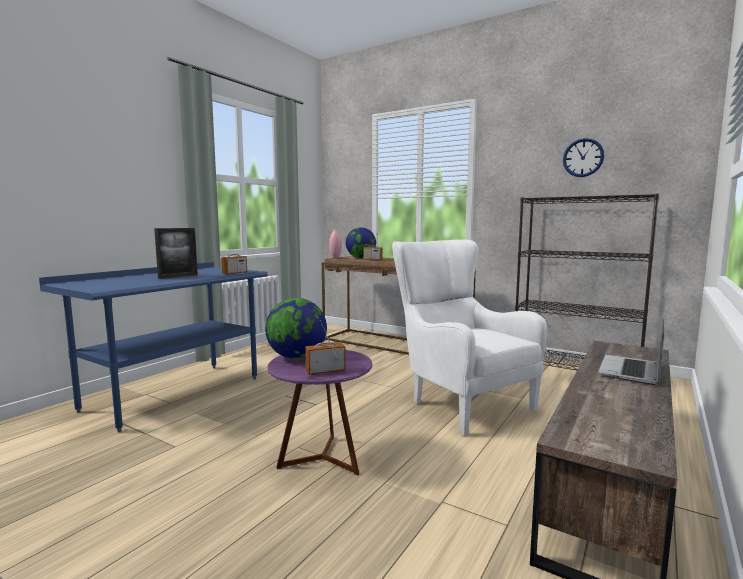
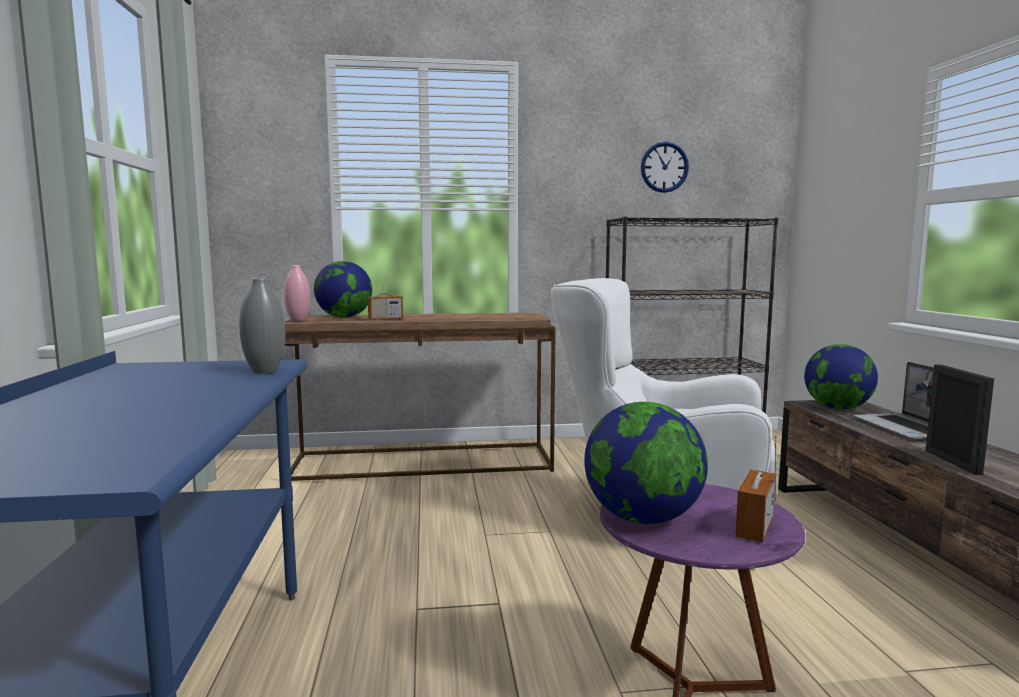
camera: 40 degrees left, 0 degrees up
picture frame [154,228,198,279] -> picture frame moved to [926,364,994,475]
radio [221,238,247,275] -> grey vase [239,278,285,374]
none -> globe [804,344,878,410]

